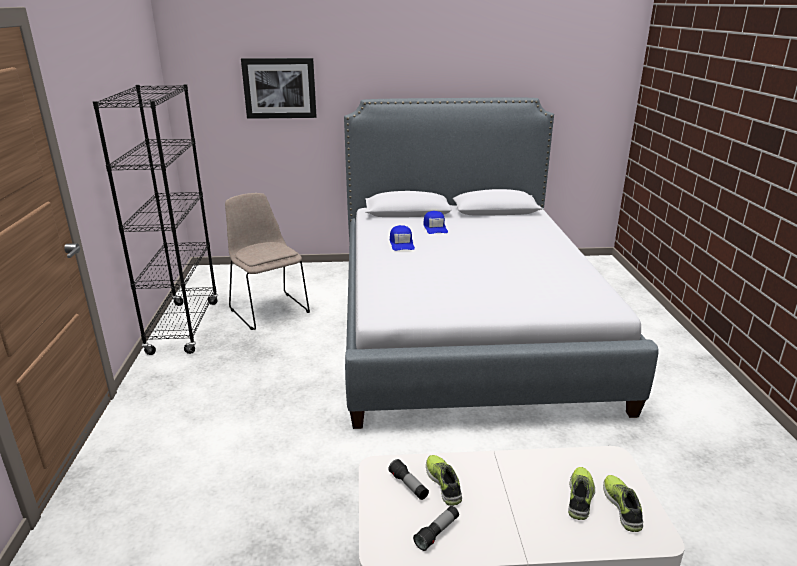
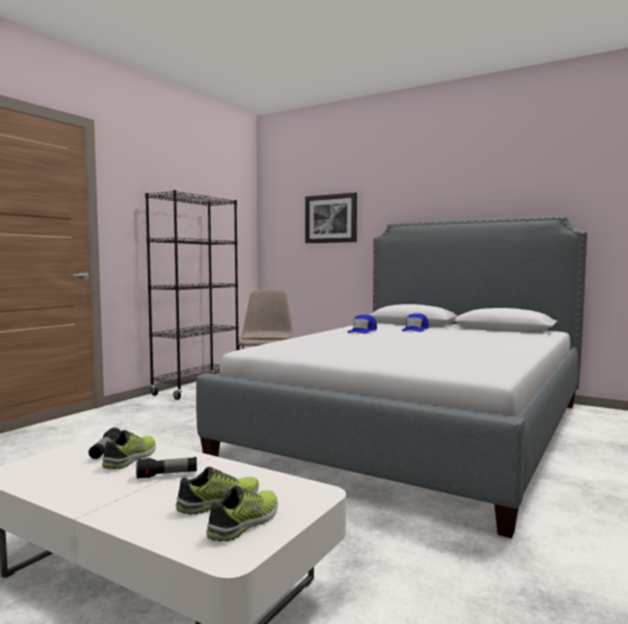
camera: 35 degrees right, 20 degrees down
flashlight [413,506,459,551] -> flashlight moved to [136,457,197,479]

